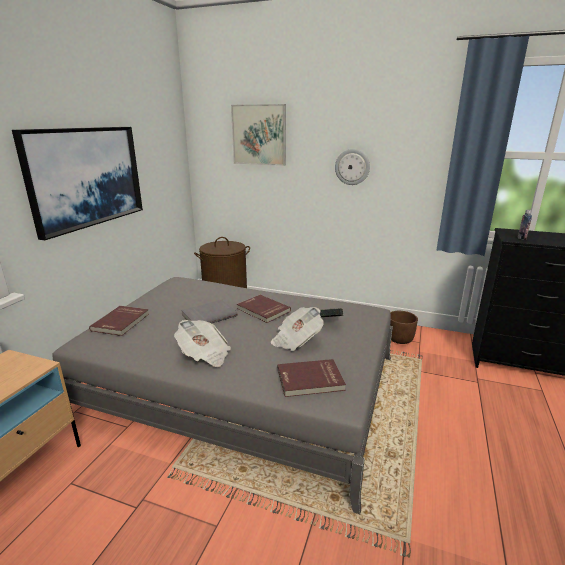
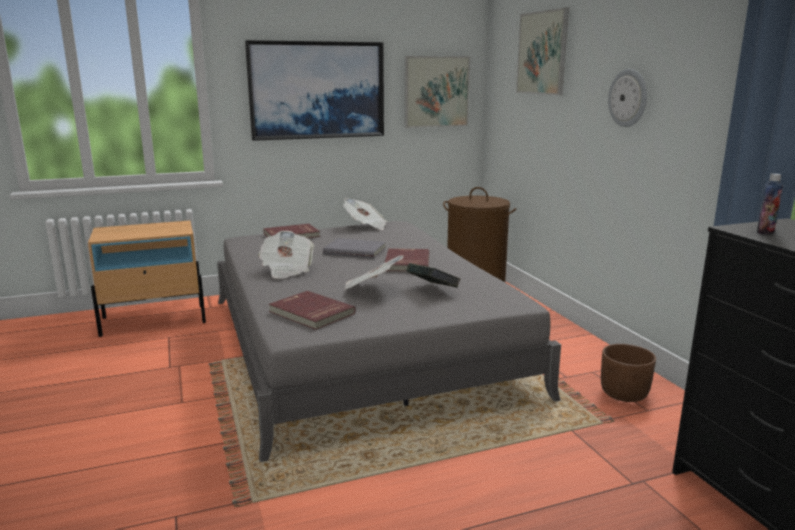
camera: 50 degrees right, 5 degrees down
none -> newspaper [343,198,387,230]
none -> picture [405,56,470,128]

